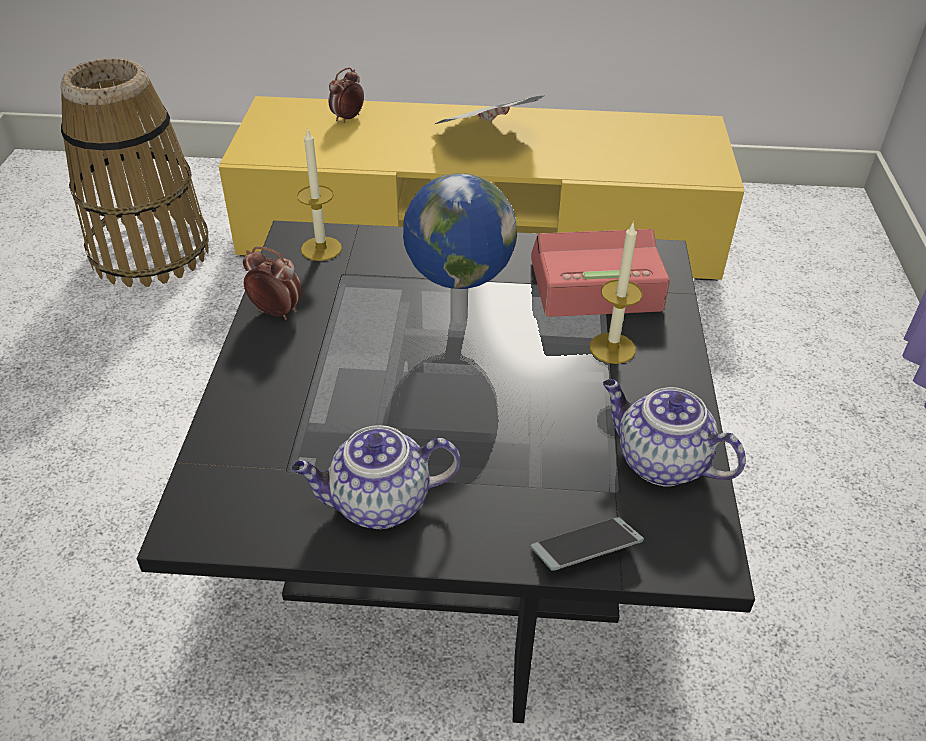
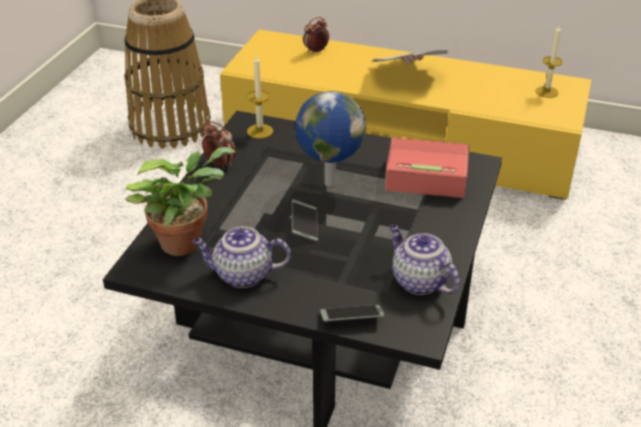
camera: 15 degrees right, 5 degrees down
candle [590,221,642,364] -> candle moved to [536,26,563,98]
none -> potted plant [125,147,235,256]
none -> phone [292,199,318,241]

